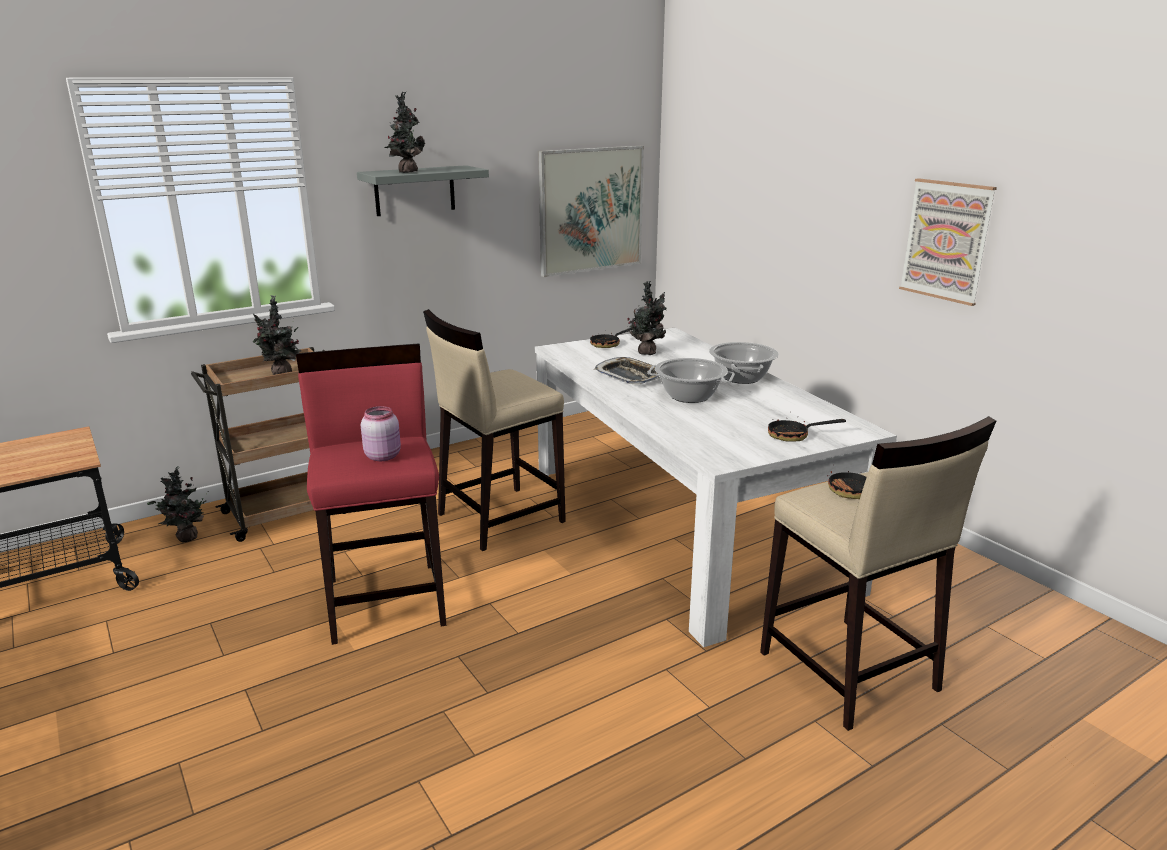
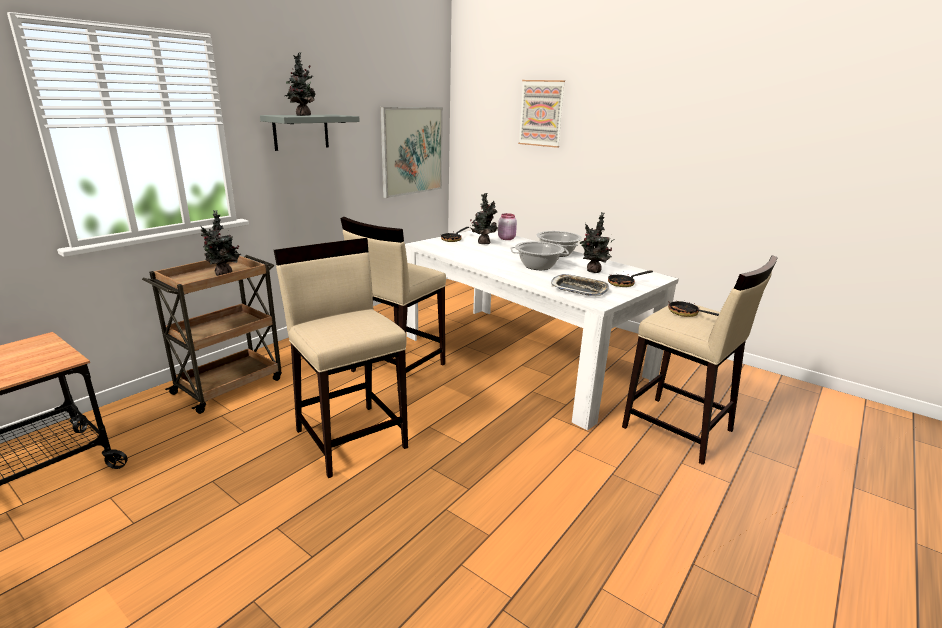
camera: 20 degrees left, 0 degrees up
potted plant [147,466,206,542] -> potted plant moved to [580,212,615,273]
red stool [296,344,446,645] -> beige stool [274,238,408,478]
pink jar [361,406,401,461] -> pink jar moved to [498,213,517,240]
tray [594,357,660,384] -> tray moved to [551,274,609,296]
picture [899,178,997,306] -> picture moved to [518,80,565,148]

